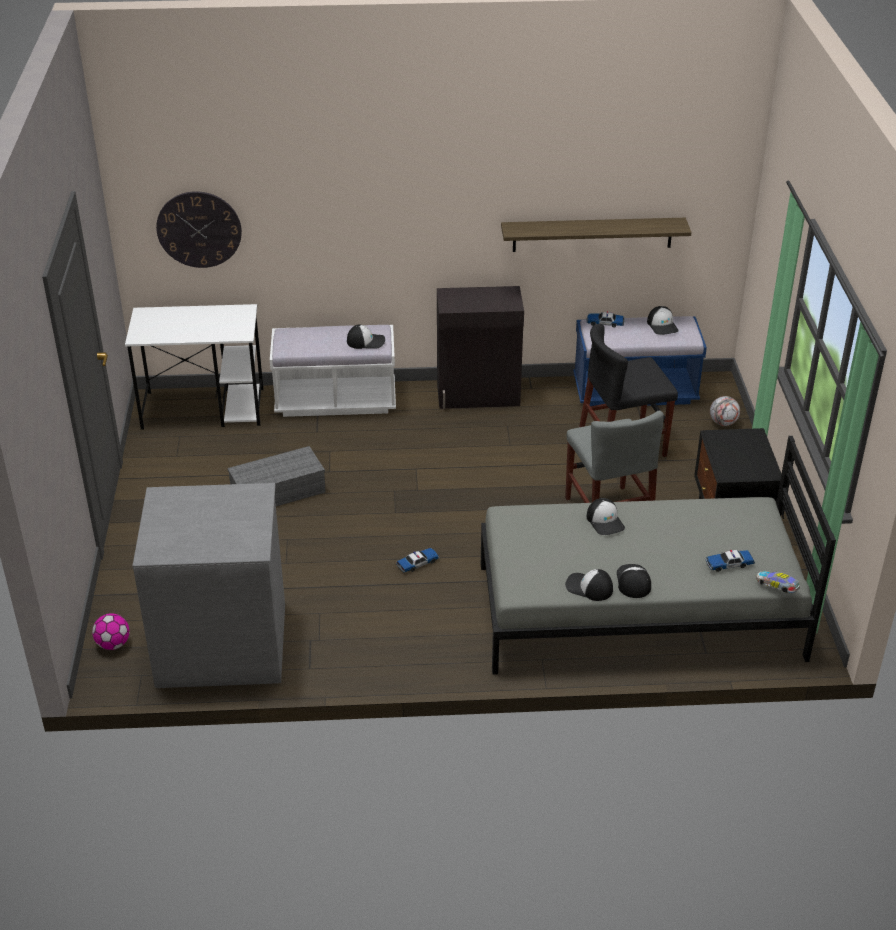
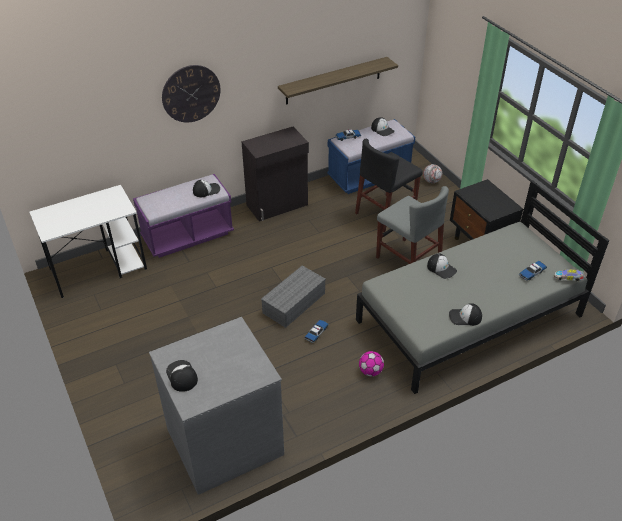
camera: 25 degrees left, 5 degrees up
football [92,613,130,650] -> football moved to [359,351,384,376]
wall clock [156,191,242,268] -> wall clock moved to [162,65,221,122]
grey storage box [228,446,326,506] -> grey storage box moved to [261,266,326,328]
white bench [270,325,396,417] -> purple bench [133,174,234,258]
cap [617,564,651,598] -> cap moved to [166,360,198,392]

